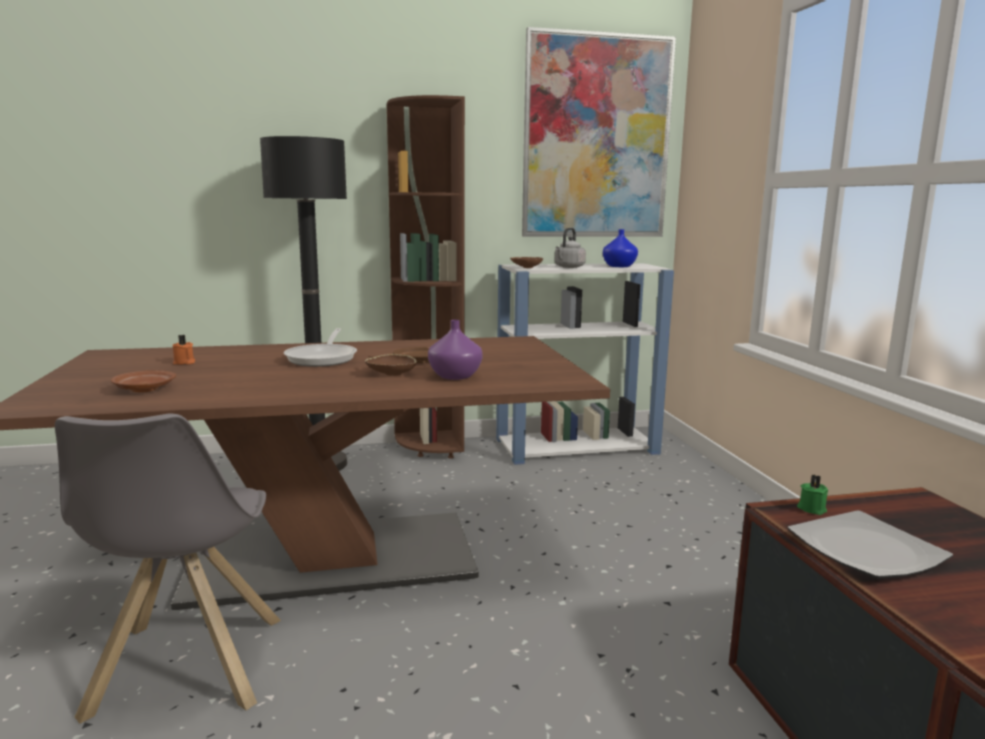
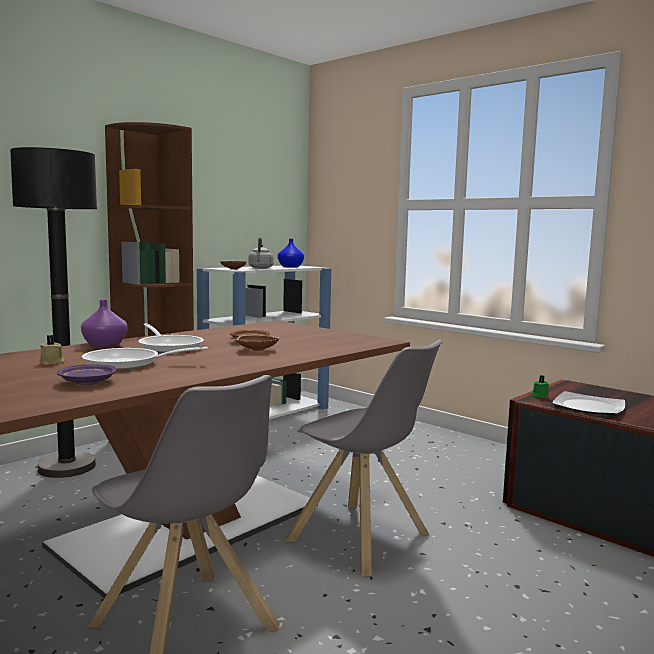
camera: 35 degrees left, 5 degrees down
brown plate [111,370,176,392] -> purple plate [57,364,117,385]
orange candle [173,335,195,365] -> beige candle [40,335,65,365]
purple vase [428,320,483,380] -> purple vase moved to [81,300,127,347]
picture [522,27,676,237] -> none
none -> frying pan [82,347,208,370]
none -> grey chair [286,340,443,577]

